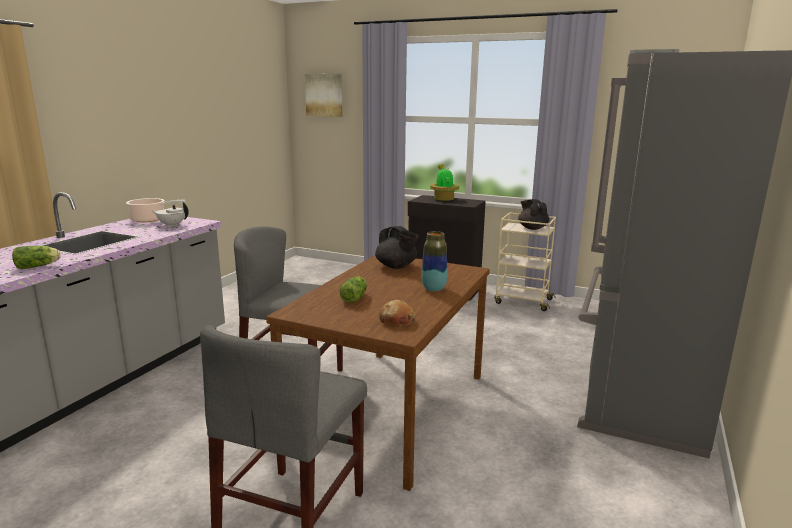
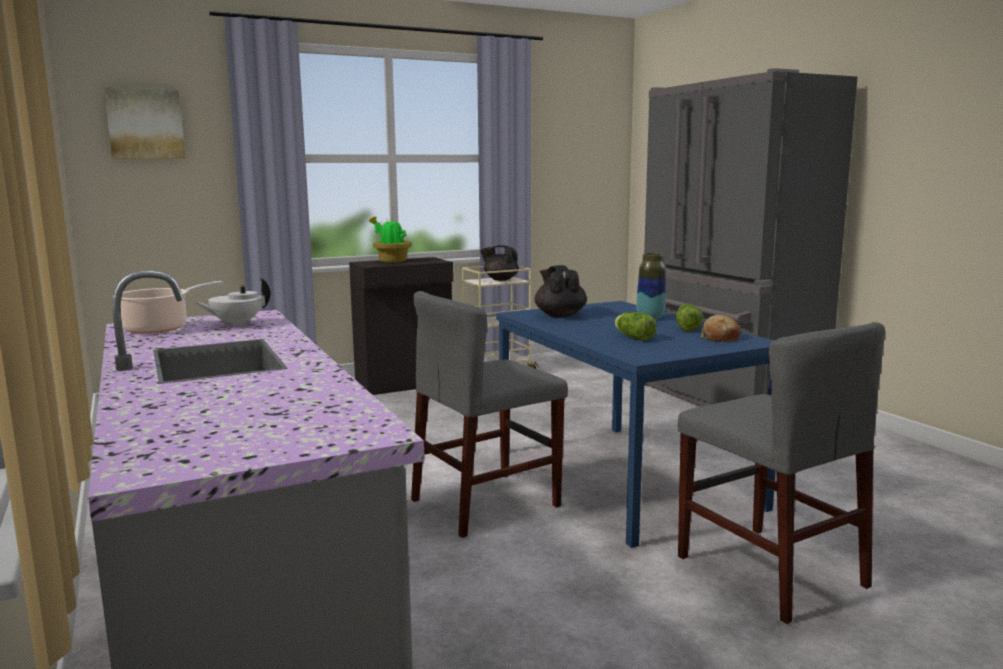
camera: 50 degrees left, 5 degrees down
lettuce [12,246,61,269] -> lettuce moved to [676,304,703,331]
brown dining table [266,255,490,491] -> blue dining table [496,301,776,548]
black teapot [375,226,419,269] -> black teapot turned 105 degrees counterclockwise [534,265,587,317]

